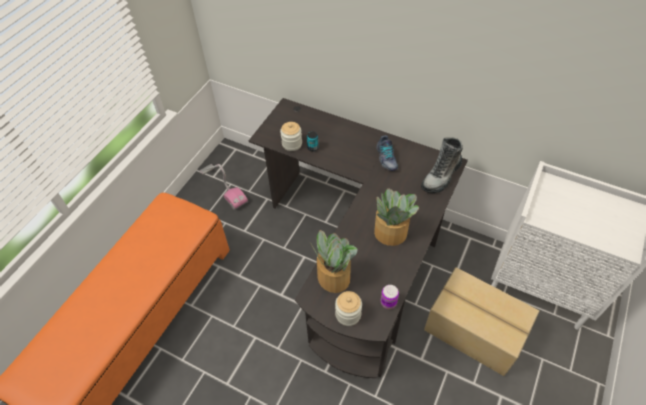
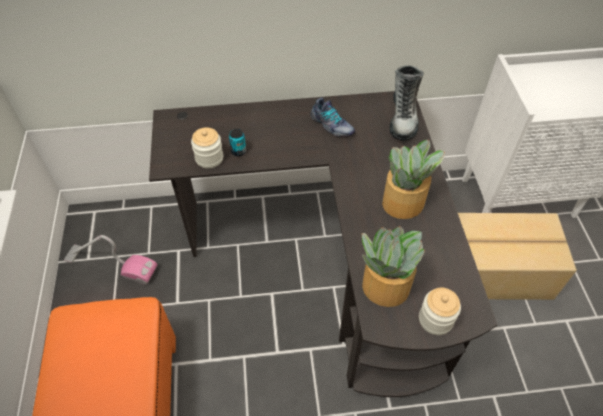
camera: 35 degrees left, 0 degrees up
can [381,285,399,309] -> none

